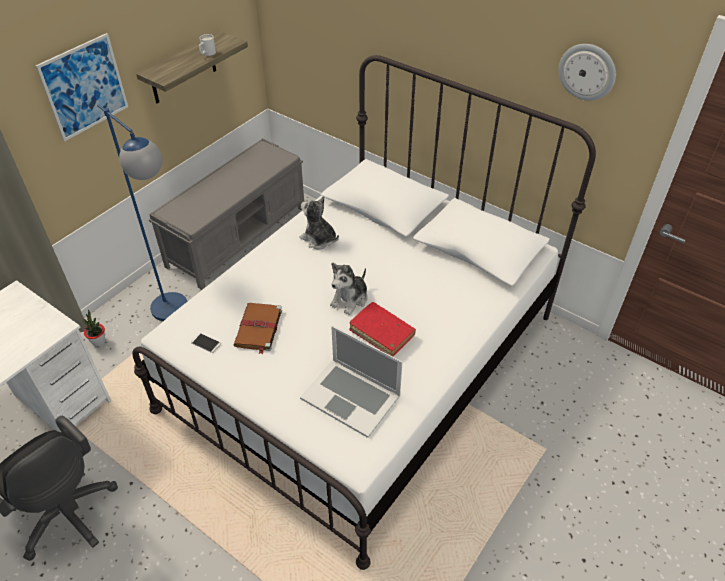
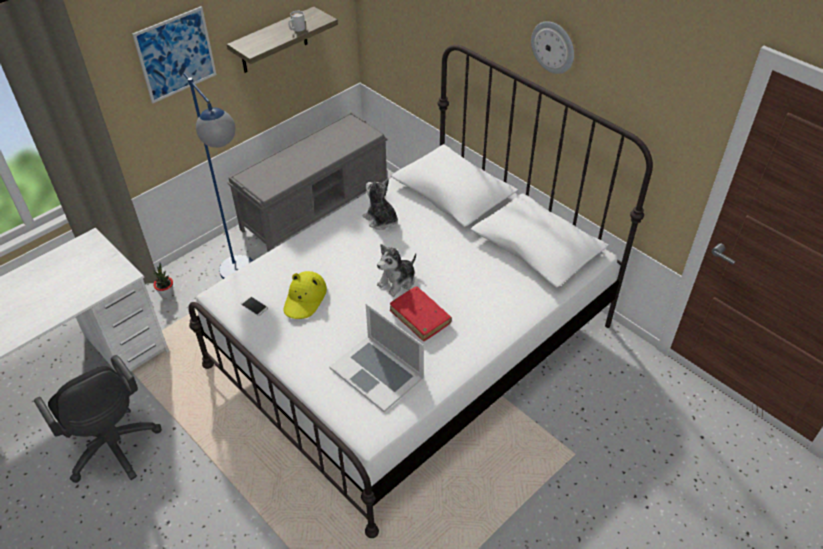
camera: 10 degrees right, 0 degrees up
brown book [233,303,282,355] -> yellow hat [283,271,327,319]
wall clock [559,44,616,101] -> wall clock moved to [531,21,574,74]

